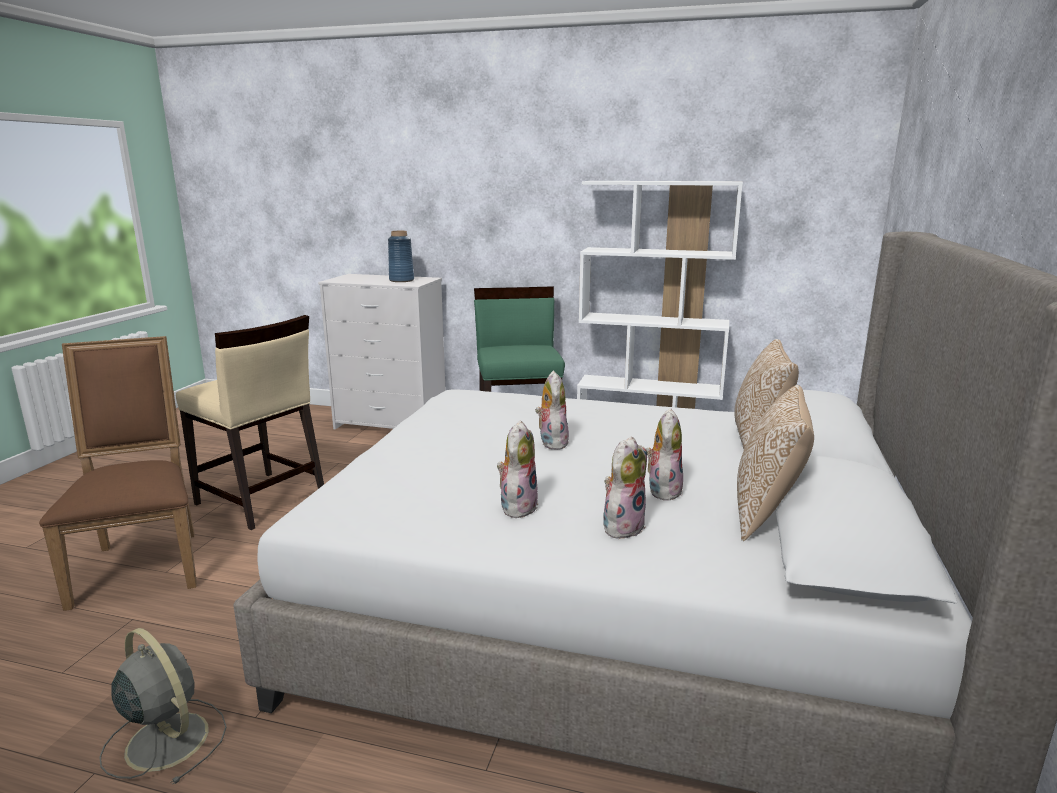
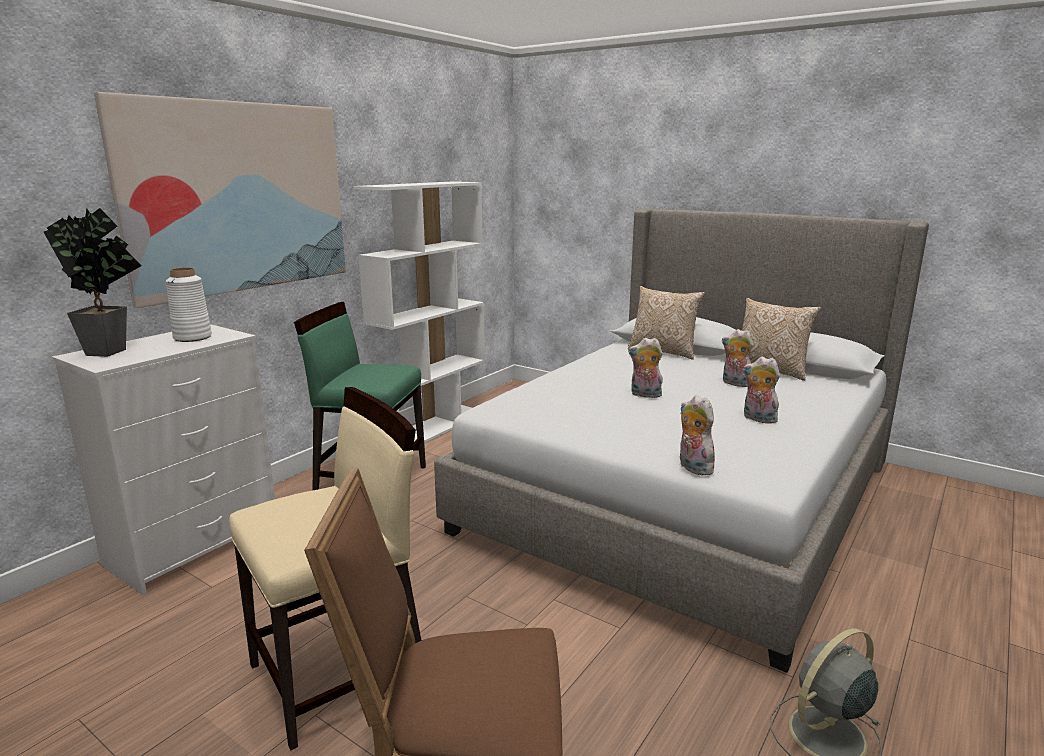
camera: 70 degrees left, 0 degrees up
blue vase [388,231,414,282] -> white vase [166,268,212,342]
plush toy [603,436,647,538] -> plush toy moved to [680,395,715,476]
none -> potted plant [44,208,142,357]
none -> picture [94,92,346,308]

